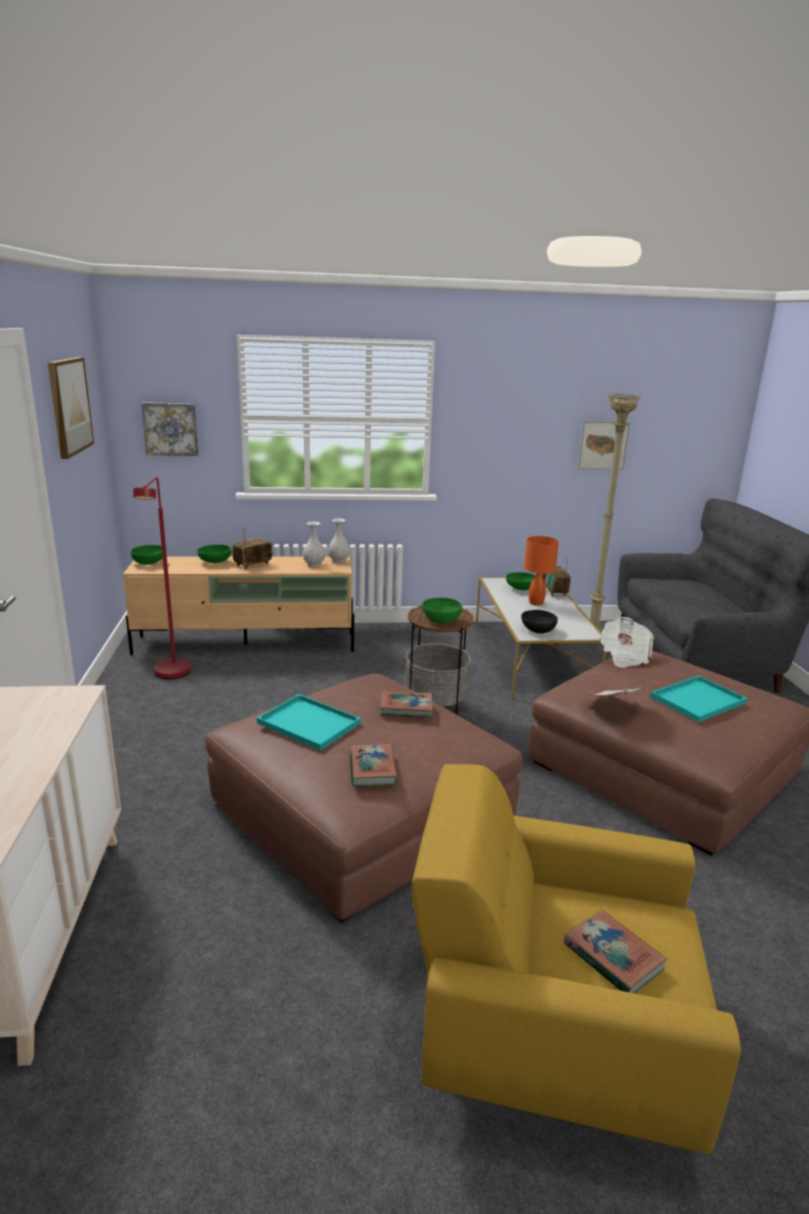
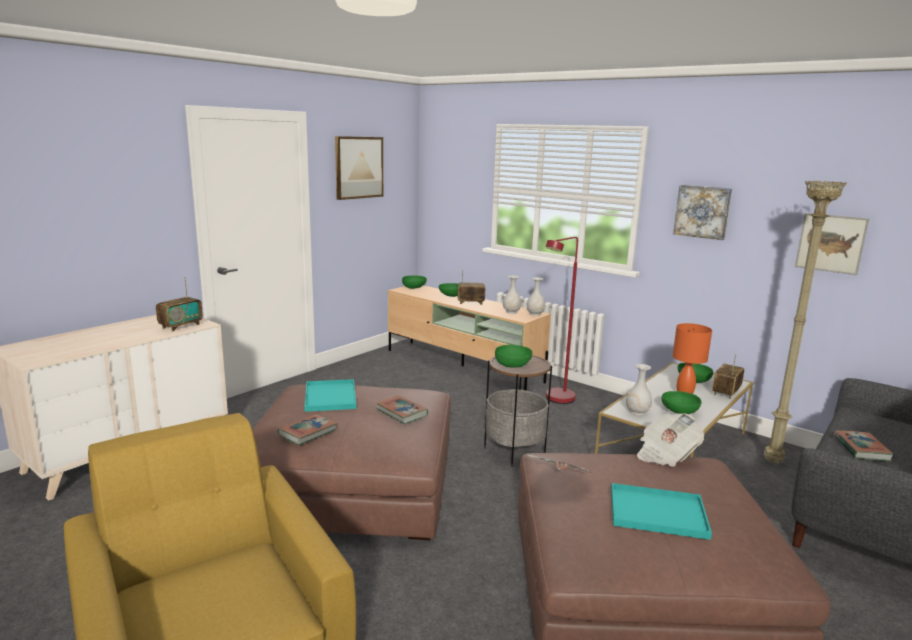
camera: 45 degrees right, 5 degrees down
red floor lamp [133,477,191,679] -> red floor lamp moved to [546,237,578,404]
picture [141,402,199,456] -> picture moved to [673,185,732,240]
black bowl [521,610,558,634] -> white vase [626,364,652,416]
book [564,910,667,993] -> book moved to [834,430,894,461]
none -> radio [156,277,203,332]
none -> green bowl [661,391,702,414]

